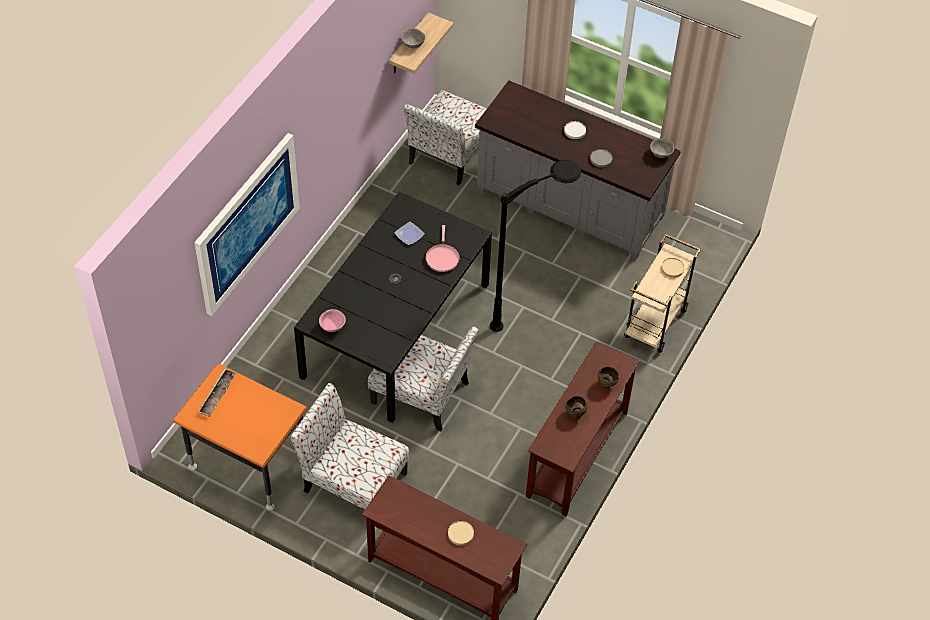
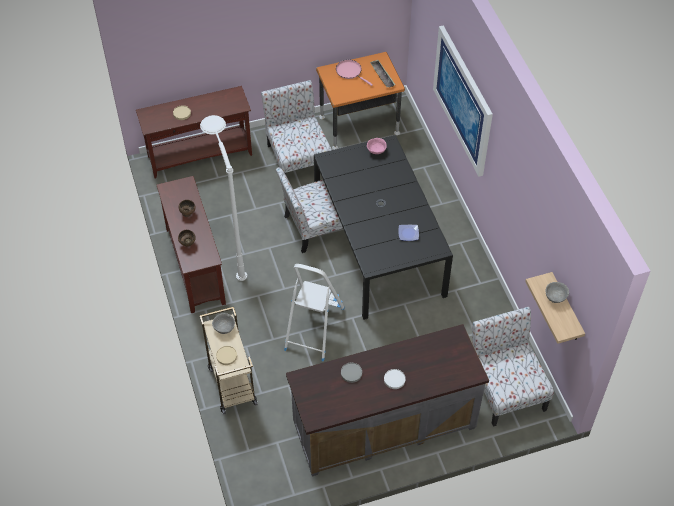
camera: 135 degrees right, 0 degrees up
chair [290,383,409,510] -> chair turned 90 degrees counterclockwise [261,80,332,174]
pink frying pan [425,225,460,272] -> pink frying pan moved to [336,60,373,86]
black floor lamp [490,160,581,332] -> white step ladder [284,264,345,361]
grey bowl [650,138,674,158] -> grey bowl moved to [212,313,235,334]
none -> white floor lamp [200,115,247,281]

